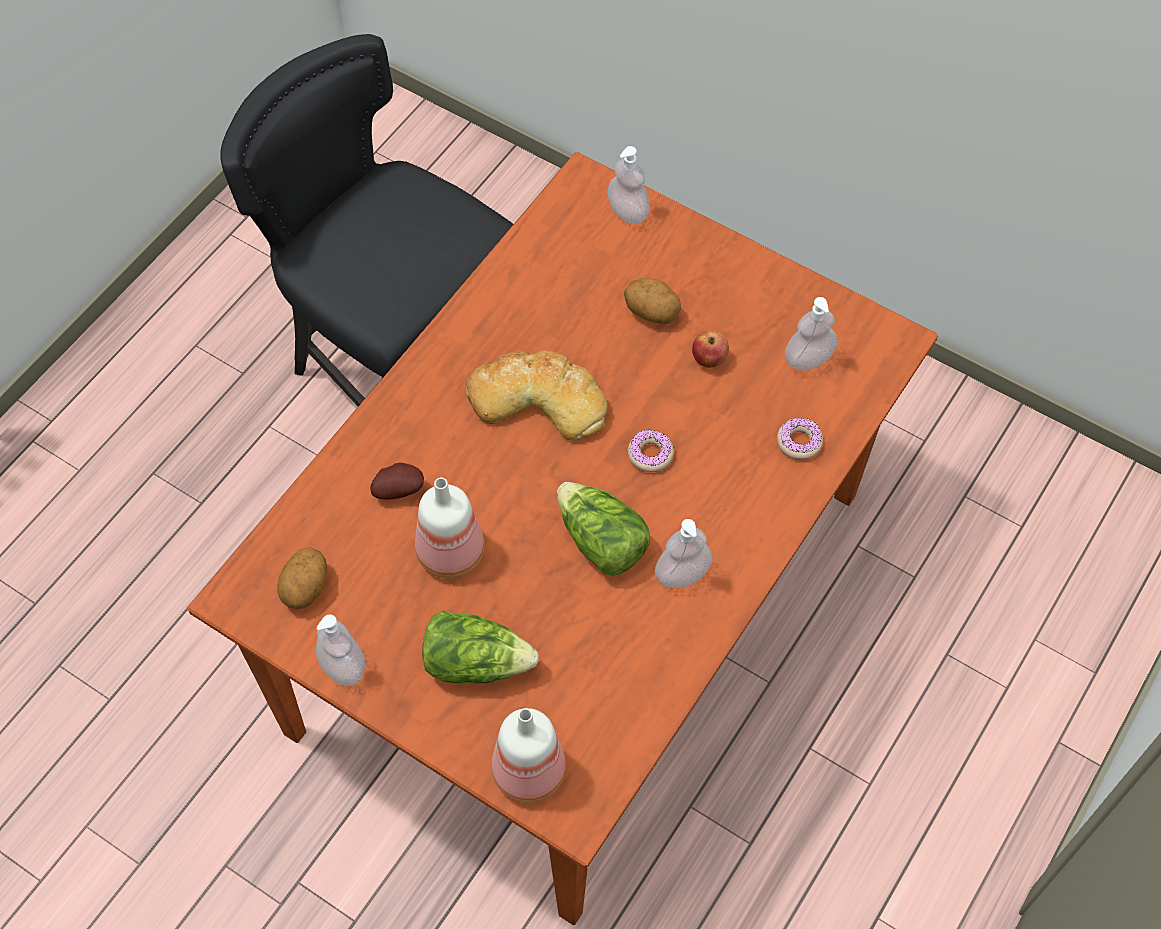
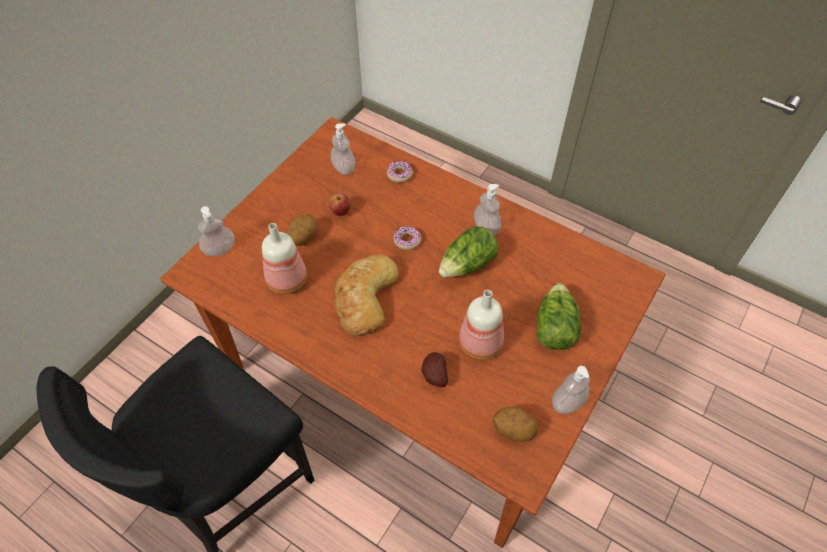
camera: 90 degrees left, 5 degrees down
bottle [491,708,566,803] -> bottle moved to [262,223,307,294]

